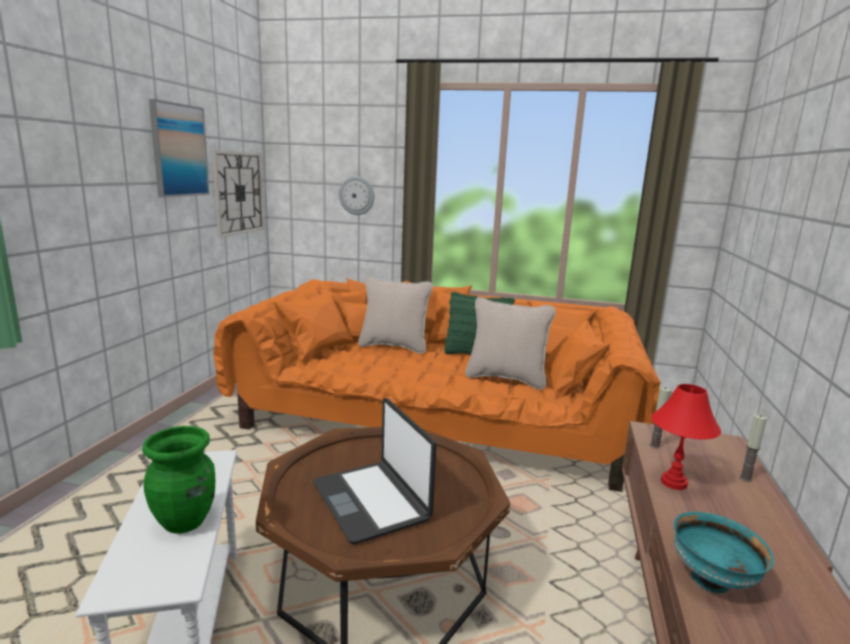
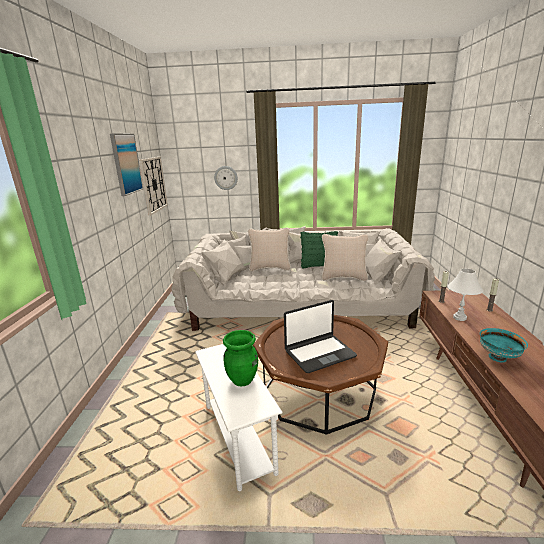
camera: 10 degrees left, 5 degrees up
orange sofa [213,278,661,492] -> white sofa [171,226,435,331]
laptop [313,398,436,544] -> laptop turned 75 degrees counterclockwise [284,300,357,373]
red table lamp [651,384,721,490] -> white table lamp [448,269,483,321]

